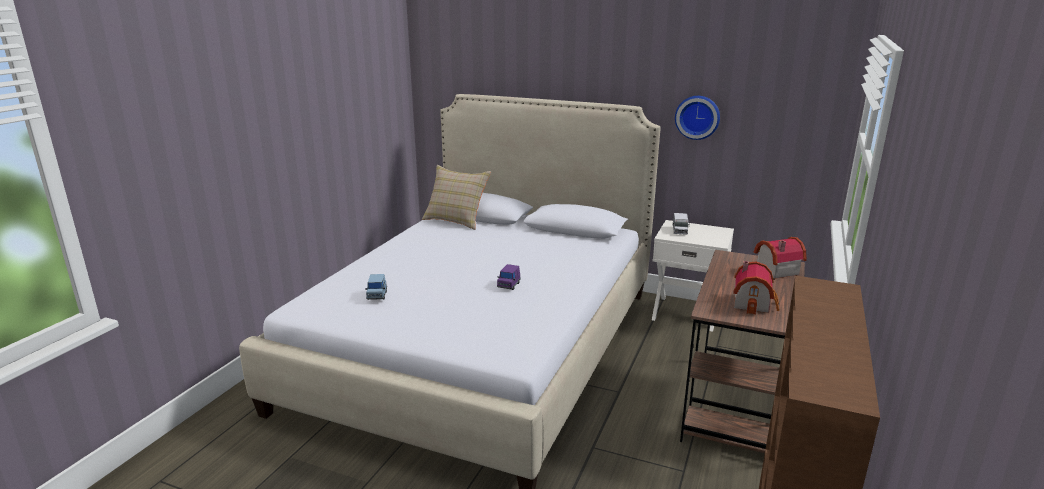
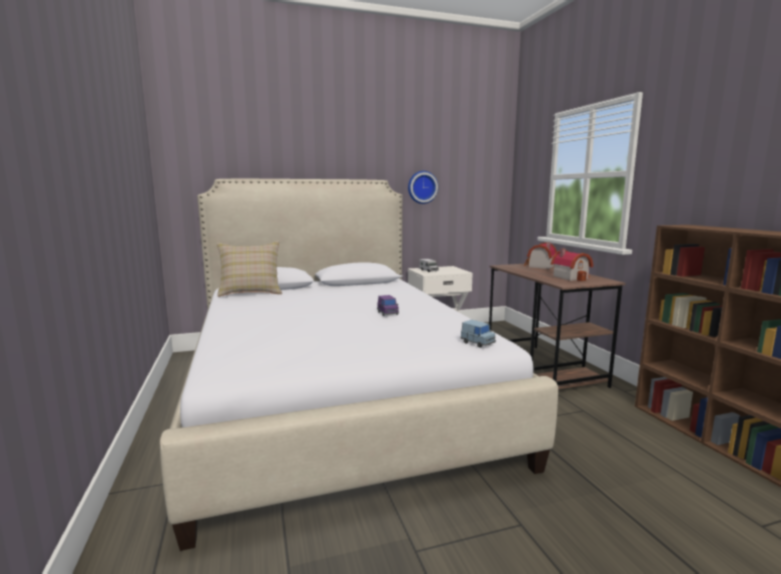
camera: 40 degrees left, 10 degrees down
blue toy car [365,274,387,300] -> blue toy car moved to [461,320,496,348]

